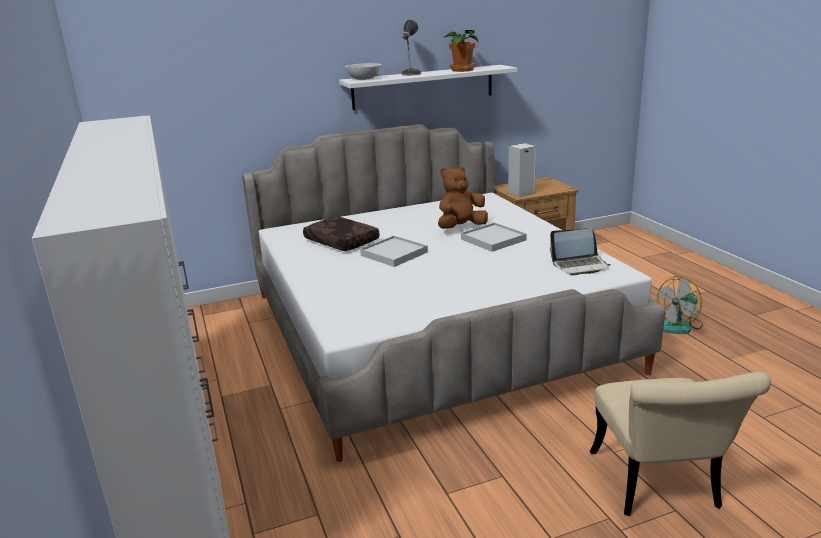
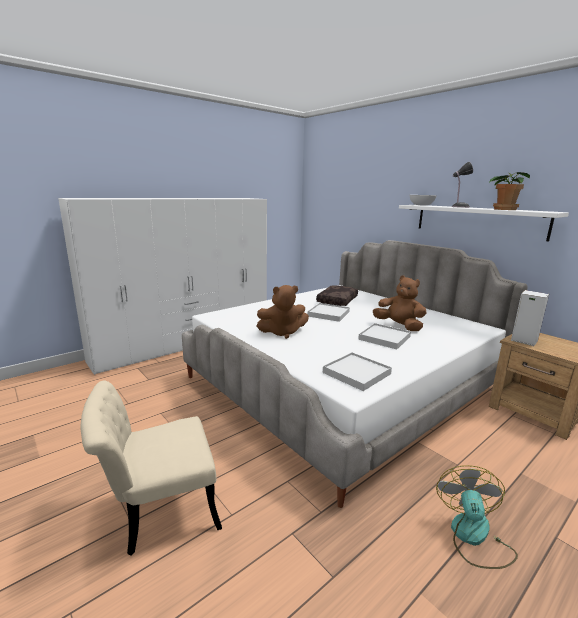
camera: 70 degrees right, 5 degrees down
laptop [550,228,611,275] -> white tray [323,352,392,391]
fan [657,276,703,334] -> fan turned 60 degrees clockwise [436,465,518,569]
none -> brown plush toy [257,285,309,339]

